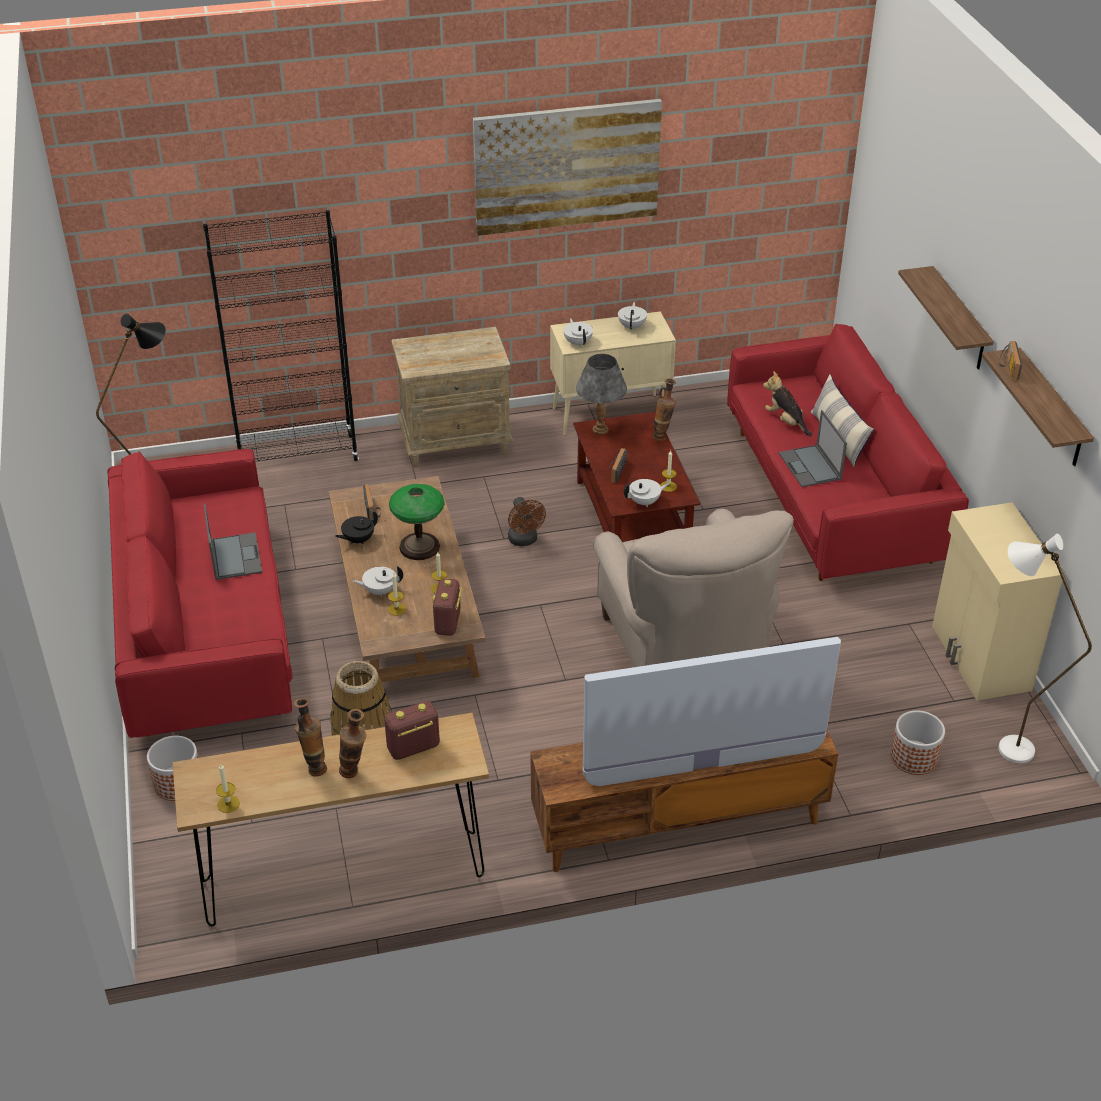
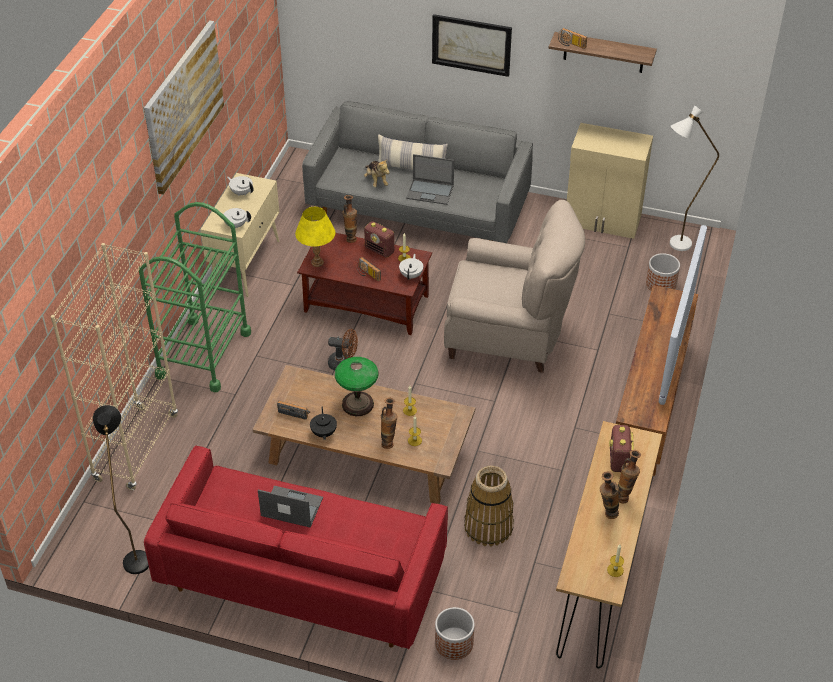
camera: 60 degrees left, 5 degrees up
black bookcase [203,210,359,462] -> beige bookcase [51,243,178,490]
white teapot [353,566,403,597] -> vase [381,398,398,449]
beige nightstand [392,327,513,468] -> green cart [139,202,251,392]
radio [432,578,462,636] -> radio moved to [364,221,394,258]
grey table lamp [576,354,627,435] -> yellow table lamp [295,207,335,267]
red sofa [727,324,969,581] -> grey sofa [302,101,533,243]
plush toy [763,371,812,436] -> plush toy turned 105 degrees counterclockwise [364,159,390,188]
shelf [898,266,994,369] -> picture [432,14,512,77]

